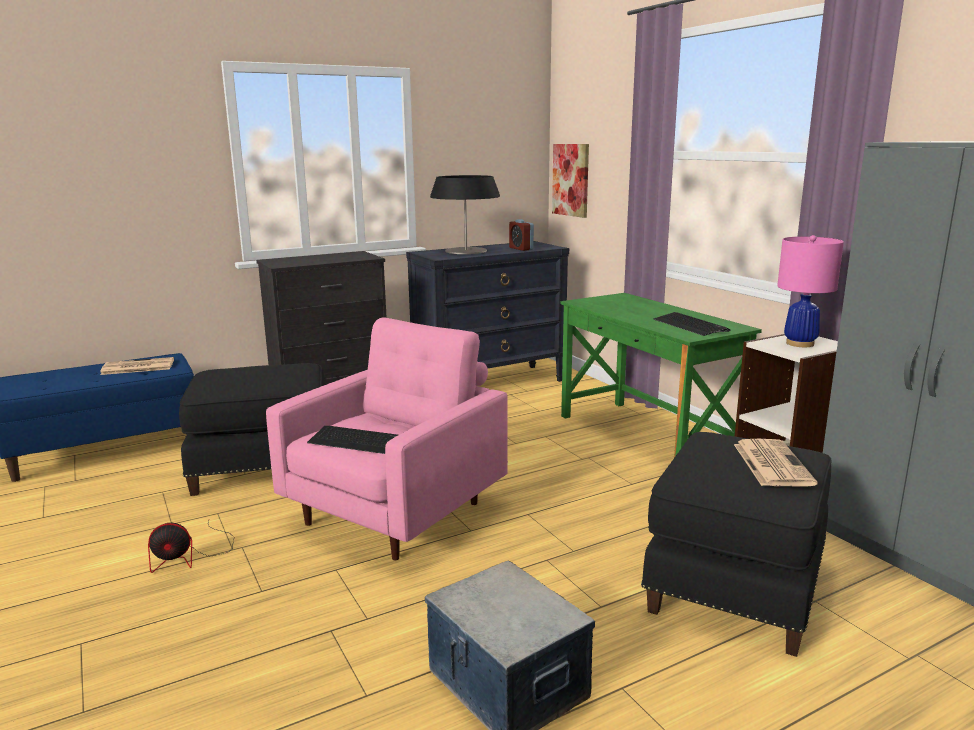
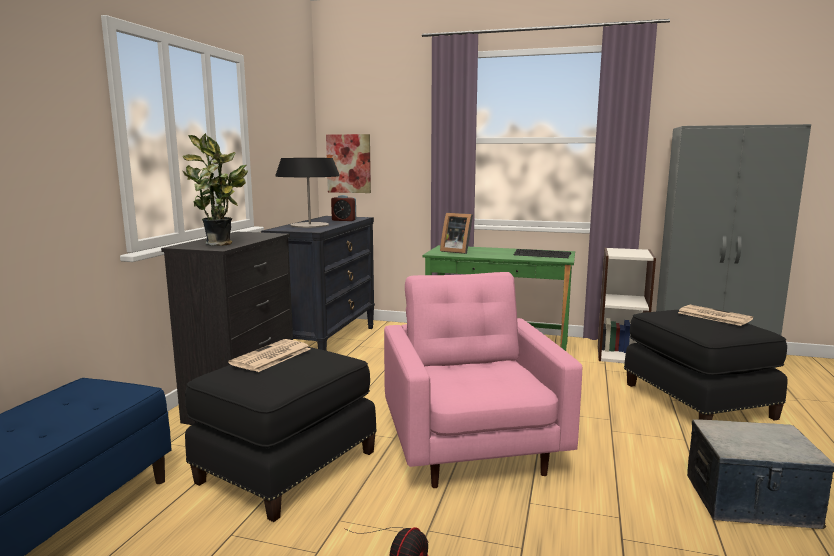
camera: 45 degrees left, 5 degrees down
newspaper [100,357,174,375] -> newspaper moved to [228,339,311,372]
keyboard [307,426,398,454] -> none
pink table lamp [777,235,844,347] -> none
none -> potted plant [183,133,248,246]
none -> picture frame [440,213,473,254]

